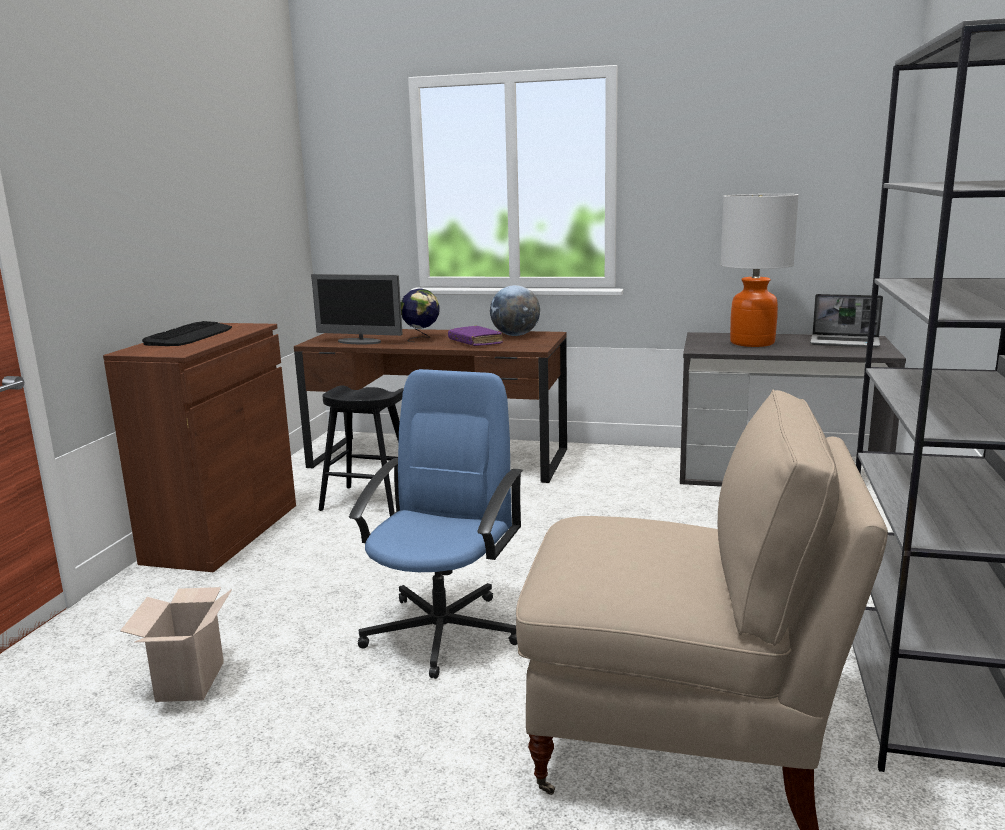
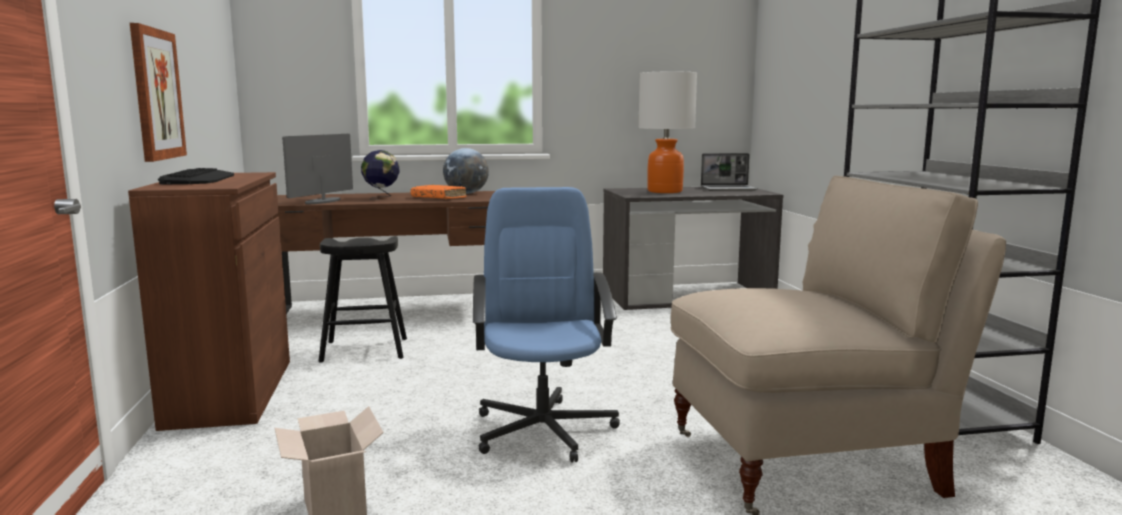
camera: 25 degrees left, 5 degrees down
monitor [311,274,403,344] -> monitor turned 120 degrees clockwise [282,134,353,204]
purple book [448,325,503,346] -> orange book [411,184,467,199]
none -> picture [130,23,187,162]

